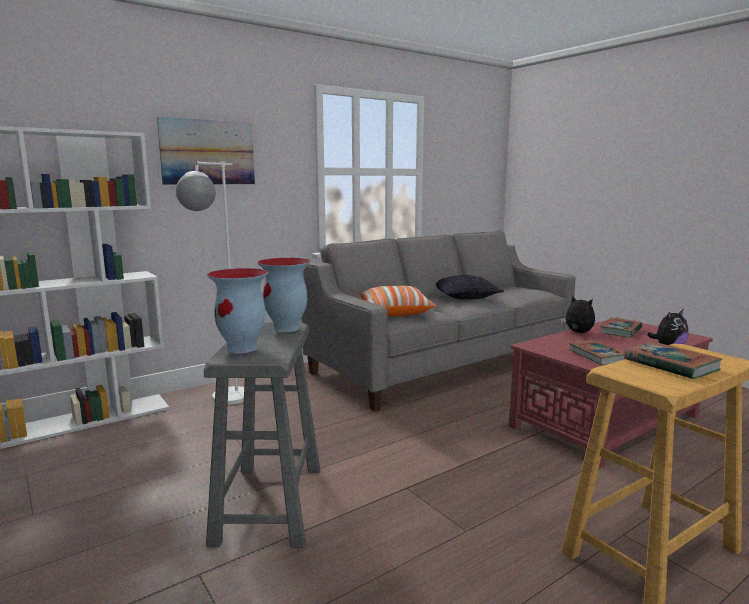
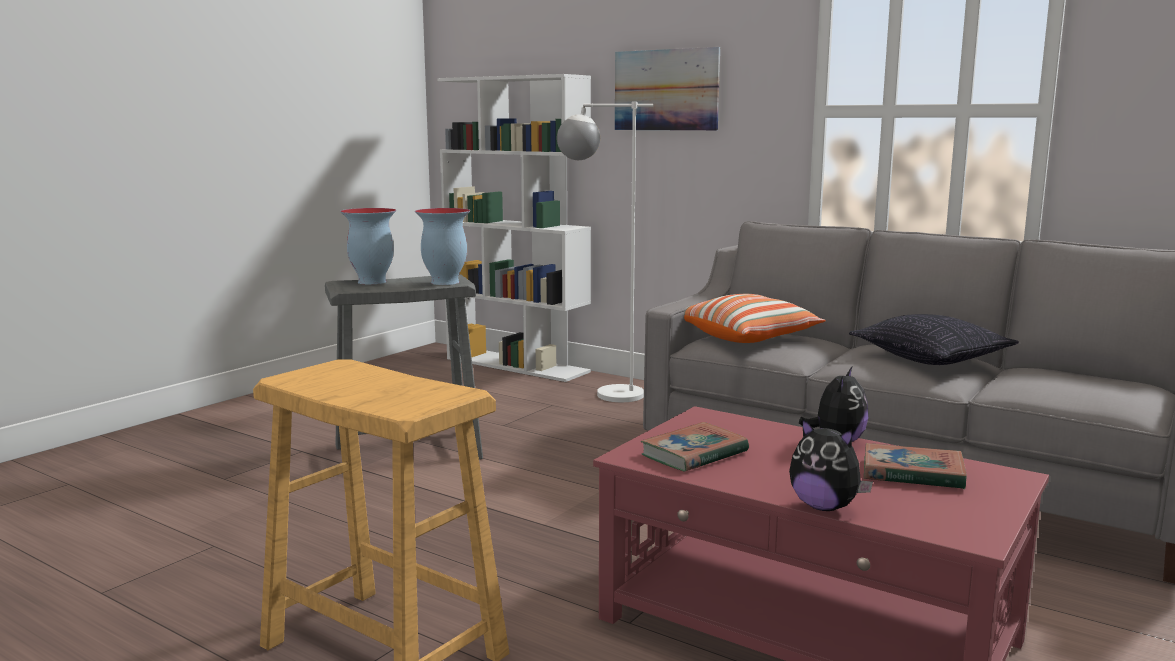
camera: 70 degrees right, 0 degrees up
book [624,342,722,380] -> none

